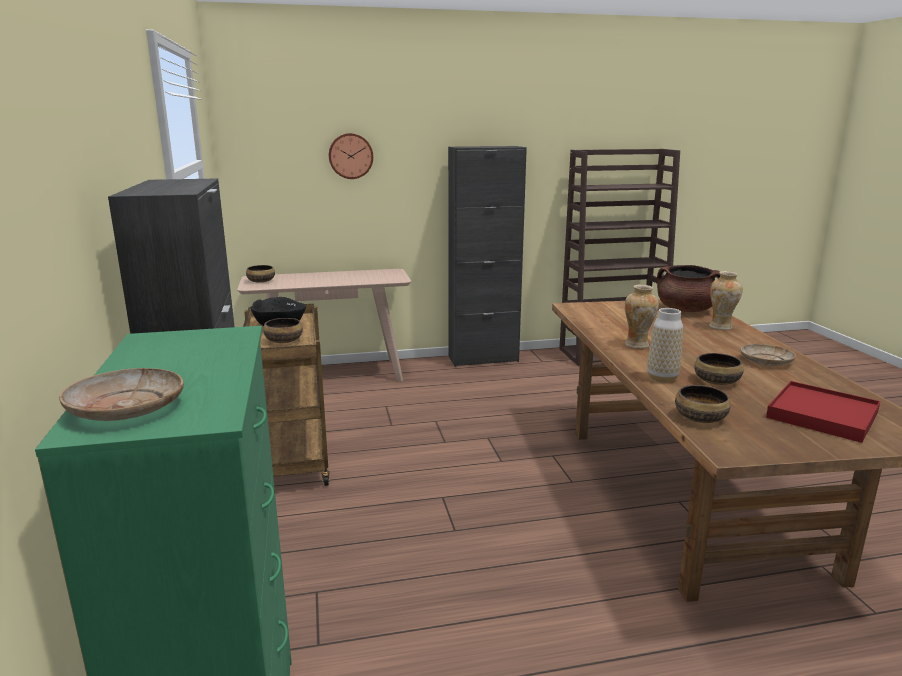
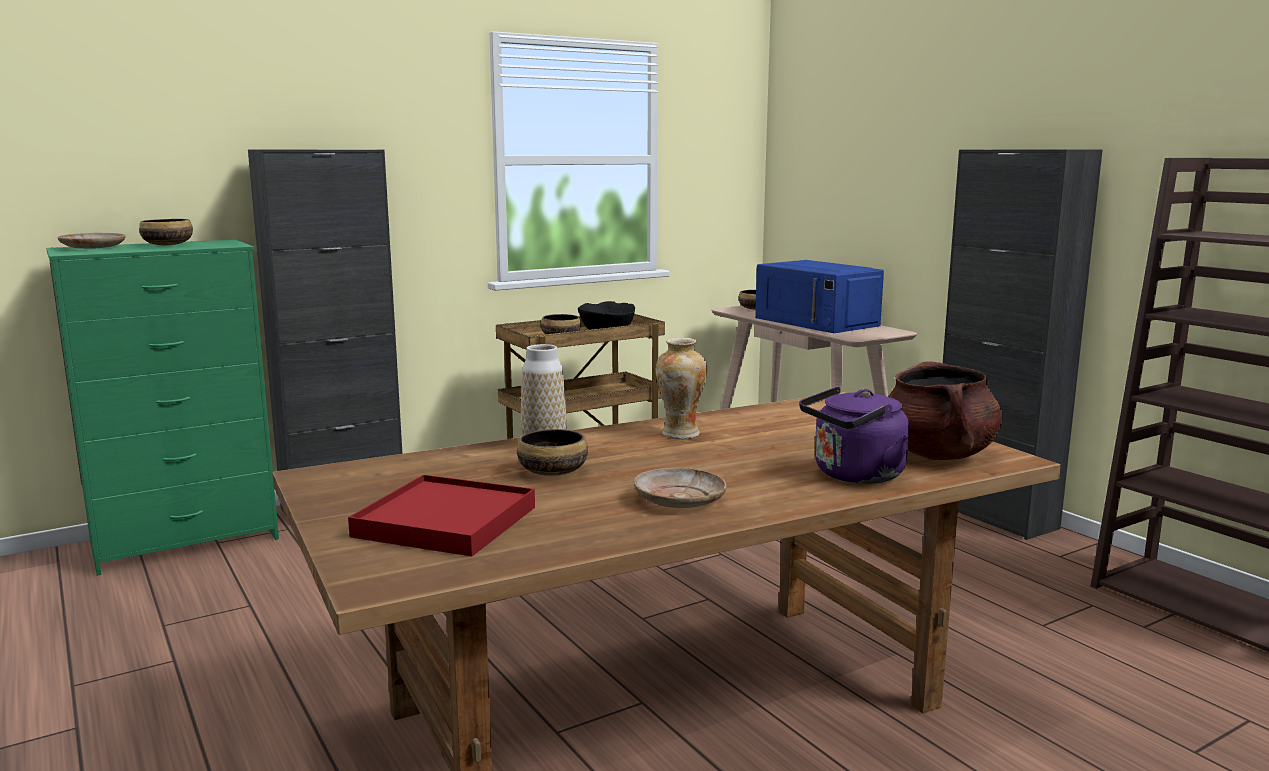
camera: 70 degrees right, 5 degrees down
wall clock [329,133,373,179] -> none
bowl [675,385,731,423] -> bowl moved to [139,219,193,245]
vase [709,271,743,330] -> purple kettle [799,386,909,484]
none -> blue microwave [755,260,884,333]

